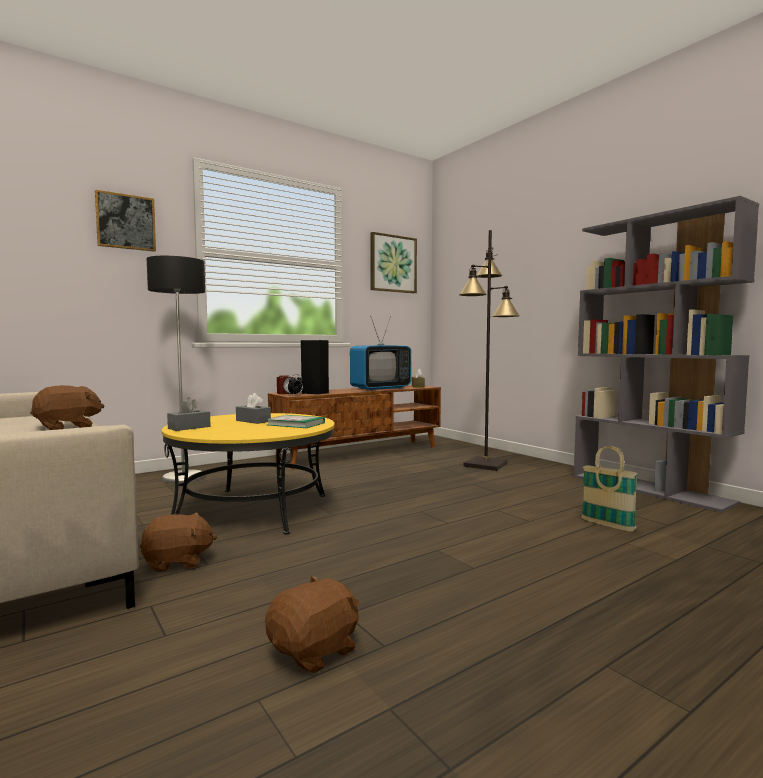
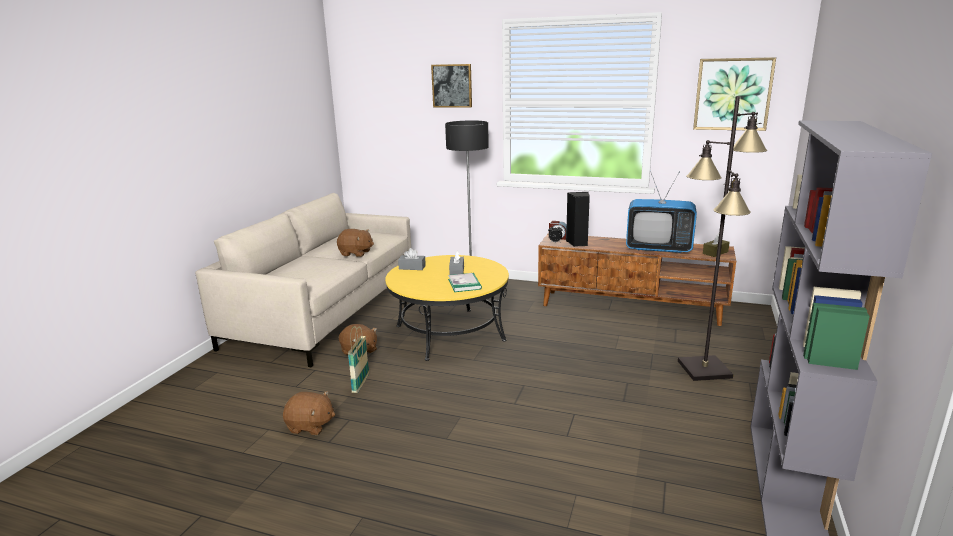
camera: 55 degrees right, 15 degrees up
basket [581,446,638,532] -> basket moved to [348,326,369,393]

